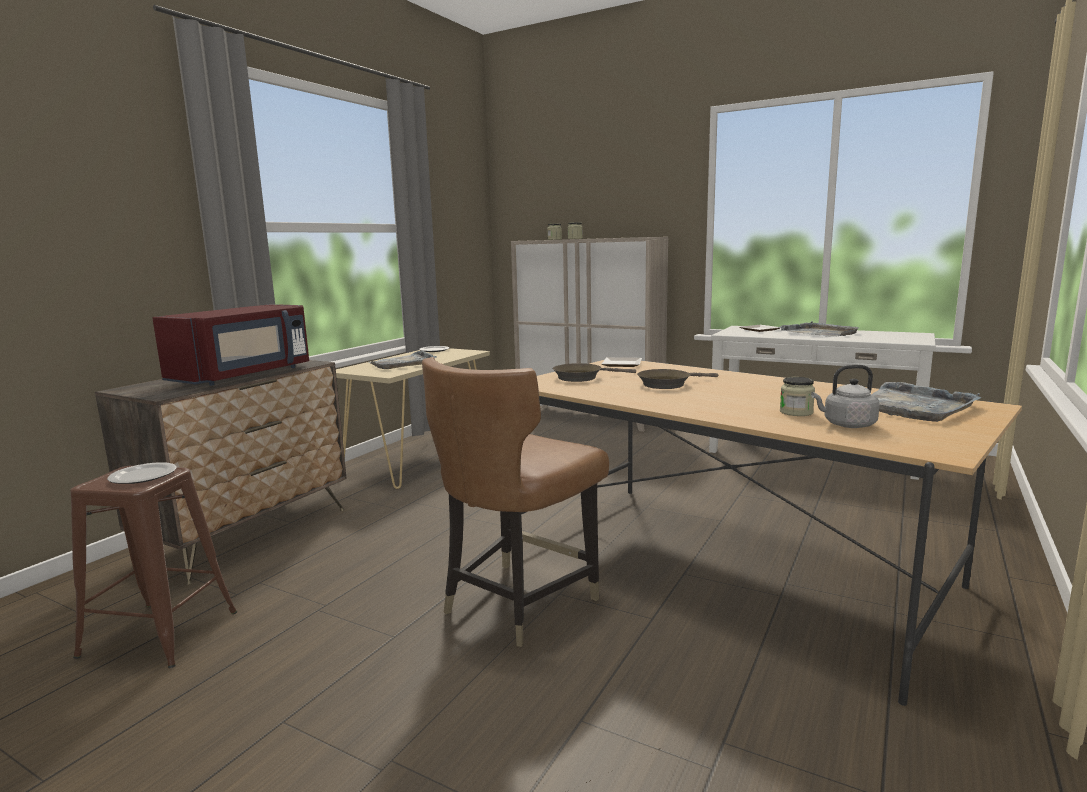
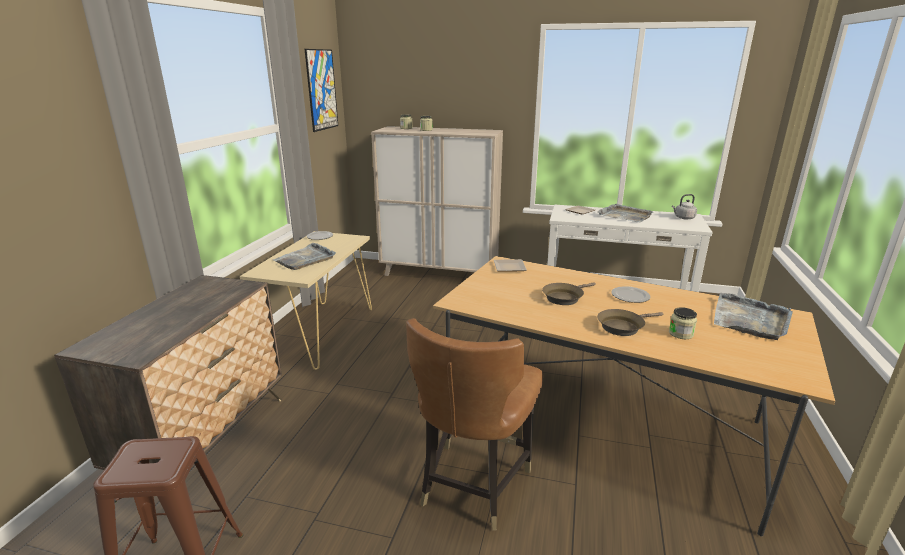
camera: 15 degrees left, 10 degrees up
plate [107,462,177,484] -> plate moved to [611,286,651,303]
red microwave [152,304,309,386] -> none
brown frying pan [552,363,636,382] -> brown frying pan moved to [597,309,663,336]
grey kettle [811,365,880,428] -> grey kettle moved to [672,194,697,220]
none -> picture [305,49,338,132]

